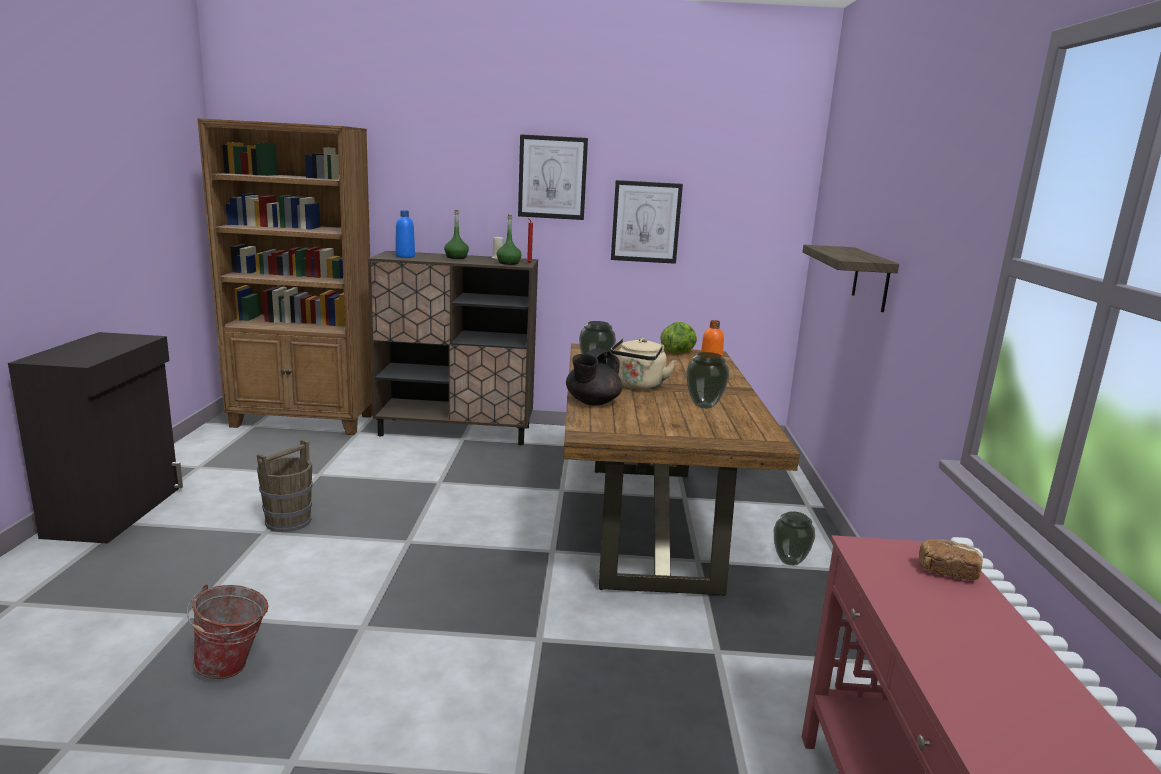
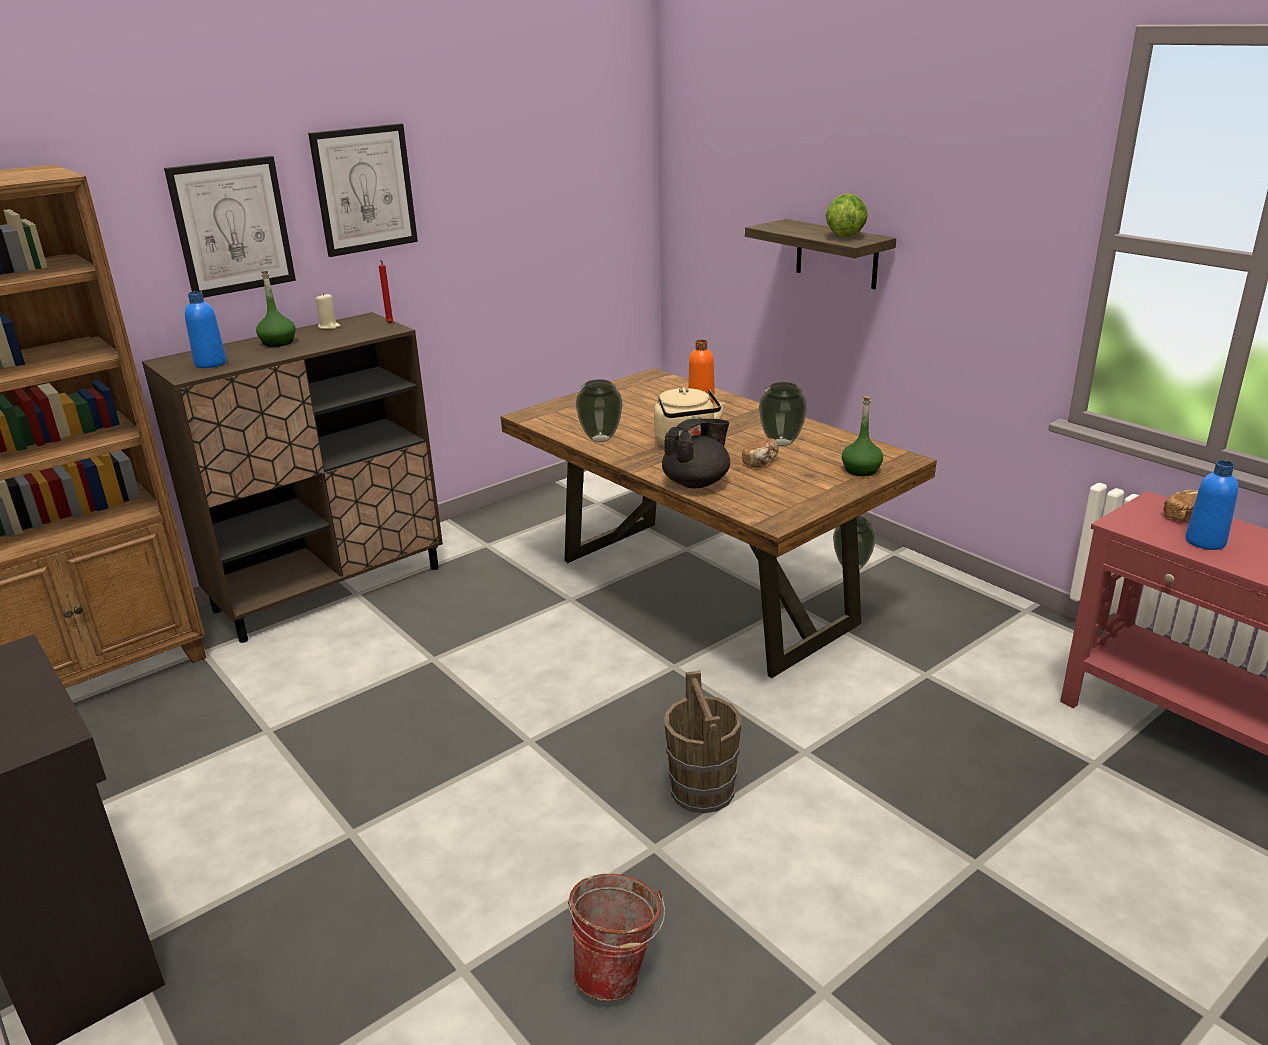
camera: 40 degrees left, 10 degrees up
brown bucket [257,439,313,532] -> brown bucket moved to [664,670,741,813]
green bottle [496,214,522,265] -> green bottle moved to [842,396,883,476]
black teapot [566,348,622,406] -> black teapot turned 120 degrees counterclockwise [662,419,730,488]
picture [611,180,683,264] -> picture moved to [164,156,296,298]
lettuce [660,322,697,353] -> lettuce moved to [825,193,868,238]
none -> bread [742,438,779,468]
none -> blue bottle [1186,460,1238,550]

